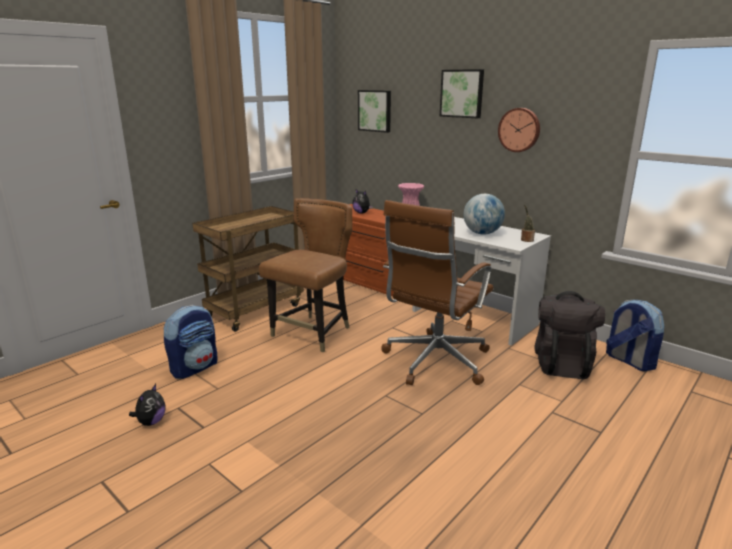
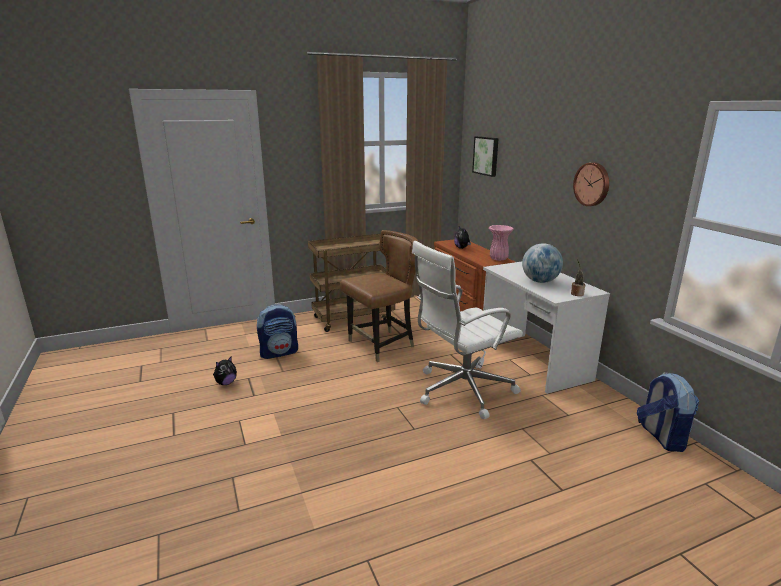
camera: 25 degrees right, 0 degrees up
brown office chair [381,200,493,385] -> white office chair [412,241,523,419]
picture [440,69,484,118] -> none
black backpack [534,291,605,379] -> none

